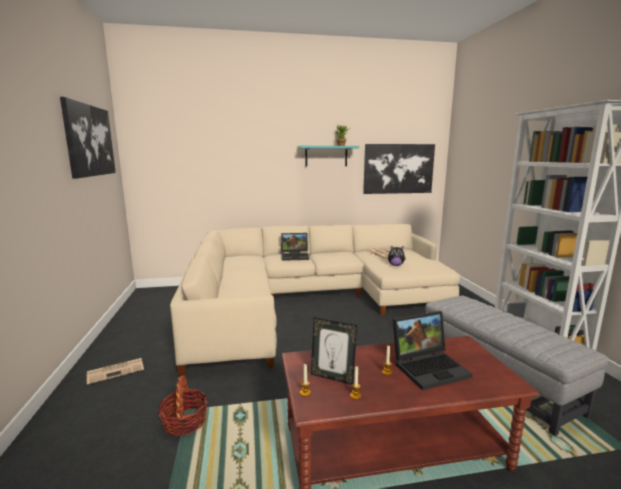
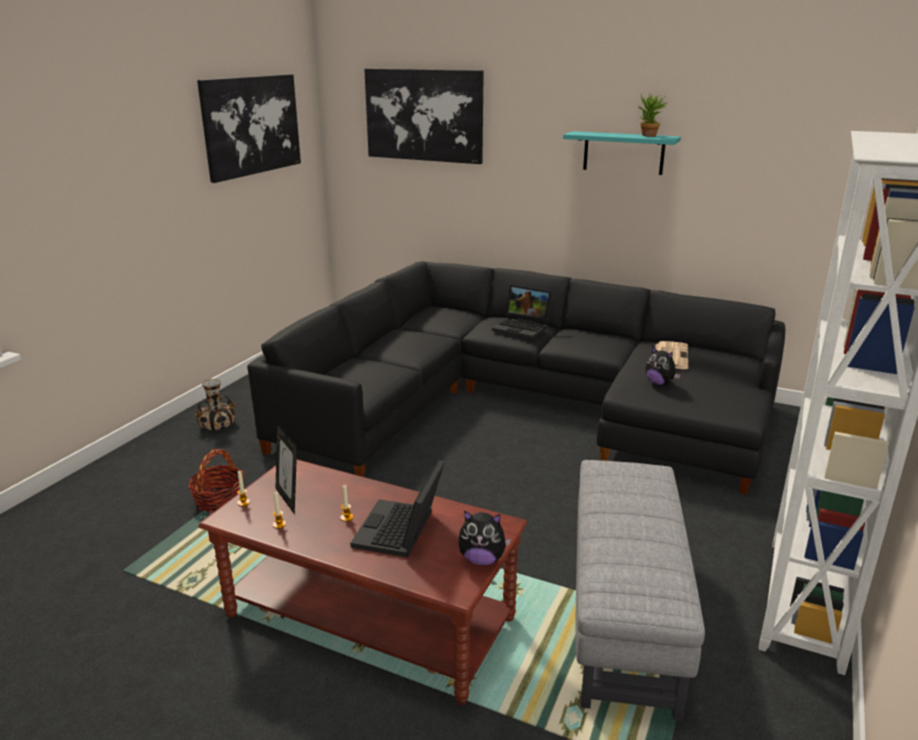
camera: 35 degrees right, 10 degrees up
newspaper [87,358,144,385] -> vase [195,379,236,430]
beige sofa [170,224,460,376] -> black sofa [247,261,785,495]
picture [363,144,435,194] -> picture moved to [364,68,484,164]
laptop [393,311,473,390] -> laptop turned 90 degrees clockwise [350,459,445,558]
none -> plush toy [458,510,511,565]

